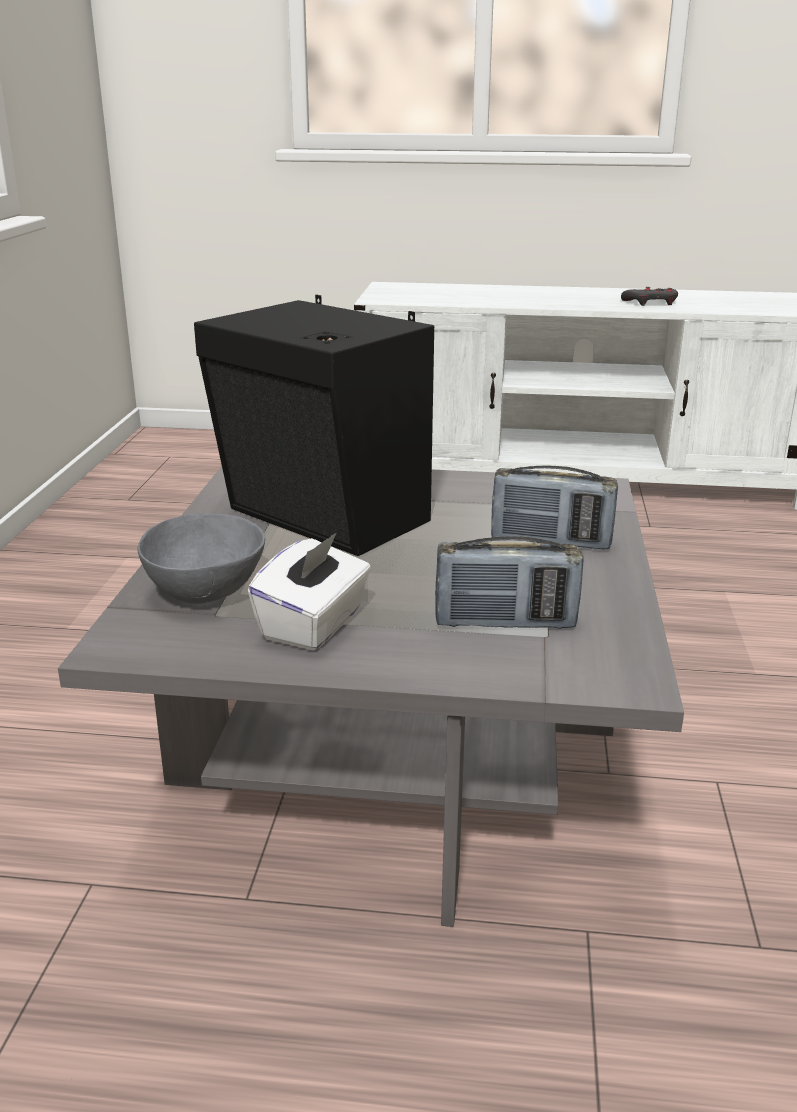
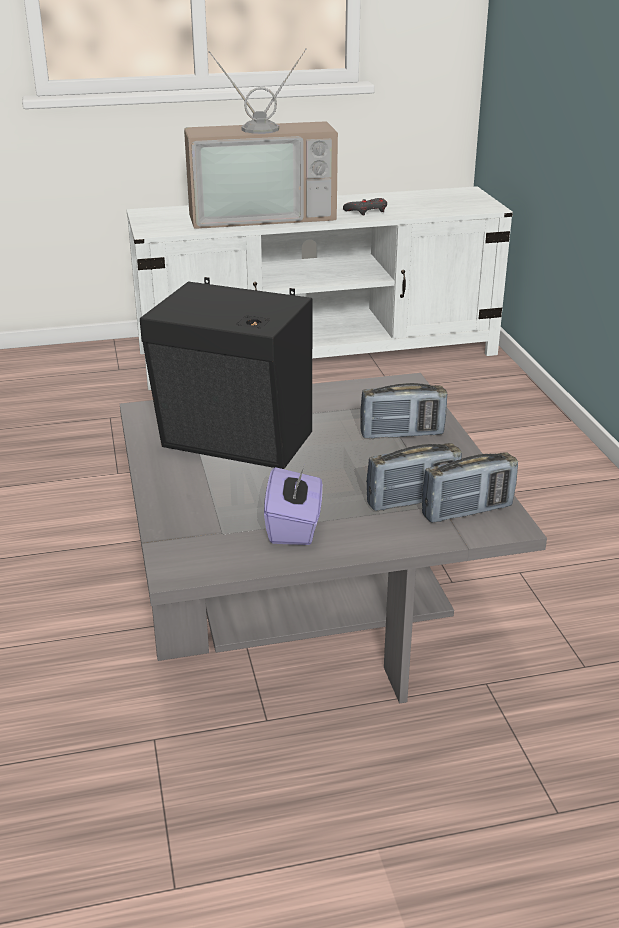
camera: 20 degrees left, 5 degrees up
grey bowl [138,513,265,604] -> none
white tissue box [248,532,371,651] -> purple tissue box [264,465,323,545]
none -> television [184,48,338,229]
none -> radio [422,452,518,523]

